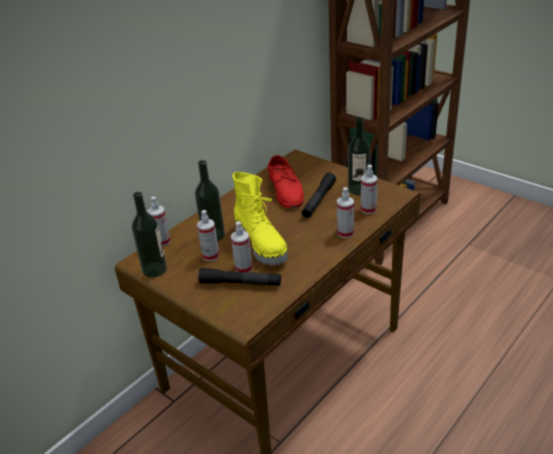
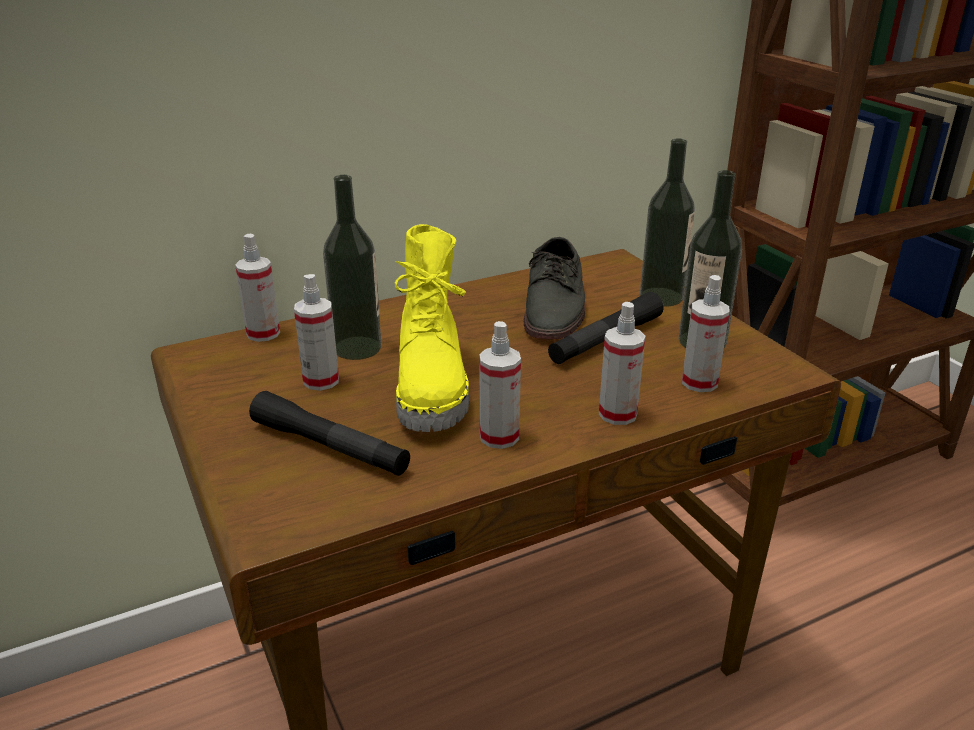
camera: 20 degrees right, 5 degrees down
bottle [132,192,167,278] -> bottle moved to [640,139,695,307]
spray bottle [231,221,253,272] -> spray bottle moved to [479,321,521,449]
red shoe [267,155,304,208] -> grey shoe [524,237,585,339]

